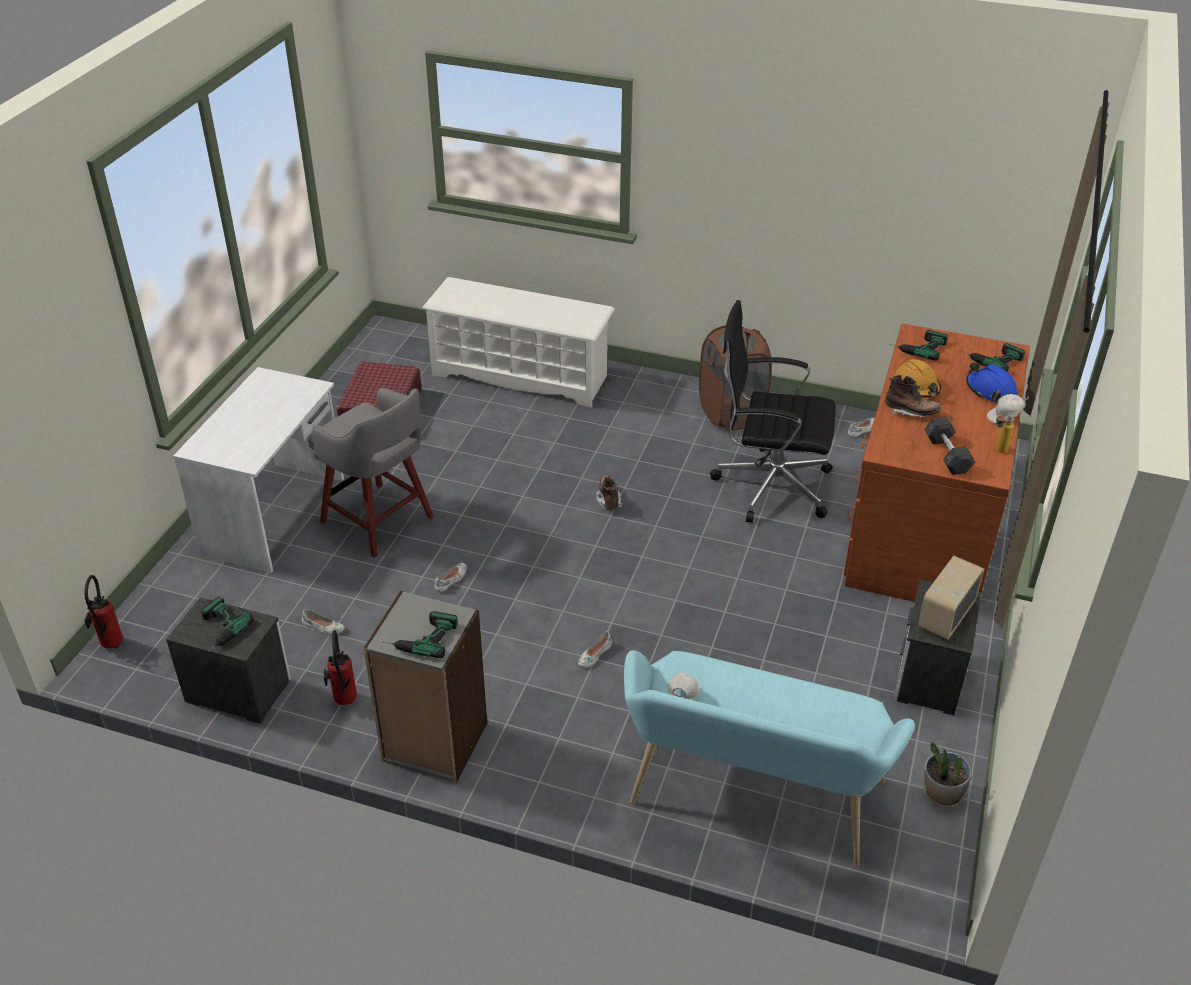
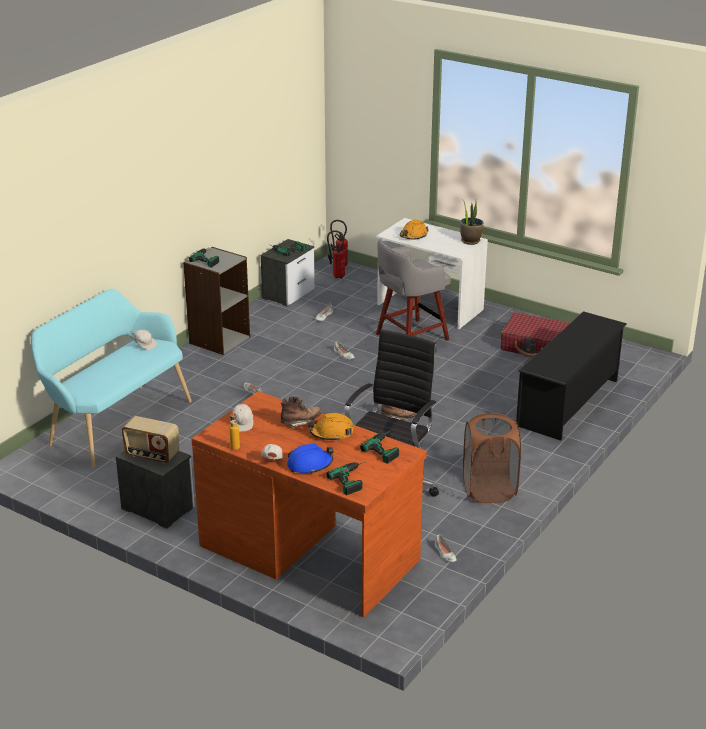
camera: 105 degrees right, 10 degrees down
fire extinguisher [324,630,357,705] -> fire extinguisher moved to [327,230,345,279]
white shoe rack [422,277,615,408] -> black shoe rack [516,311,627,441]
brown boot [885,375,941,418] -> brown boot turned 150 degrees counterclockwise [281,396,321,429]
radio [917,556,985,640] -> radio turned 150 degrees clockwise [122,416,179,463]
grey dumbbell [924,417,975,475] -> white cap [232,402,253,432]
potted plant [924,742,972,808] -> potted plant moved to [460,200,484,245]
none -> orange hard hat [400,220,429,239]

